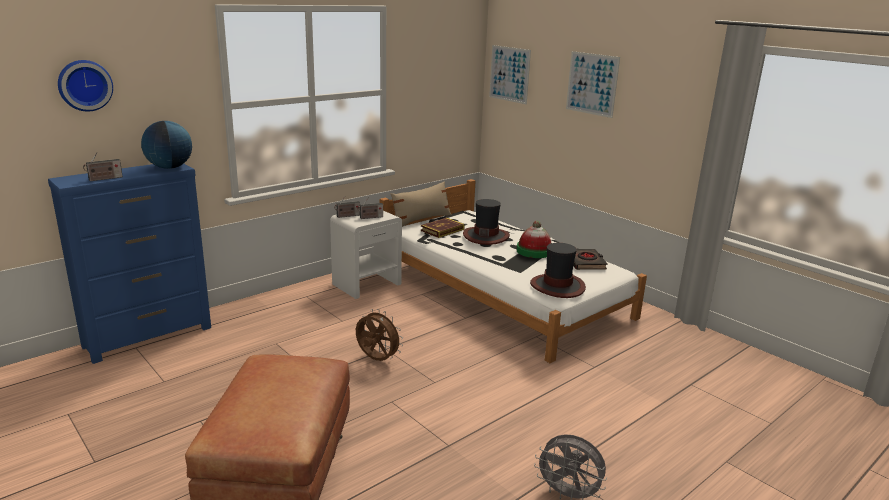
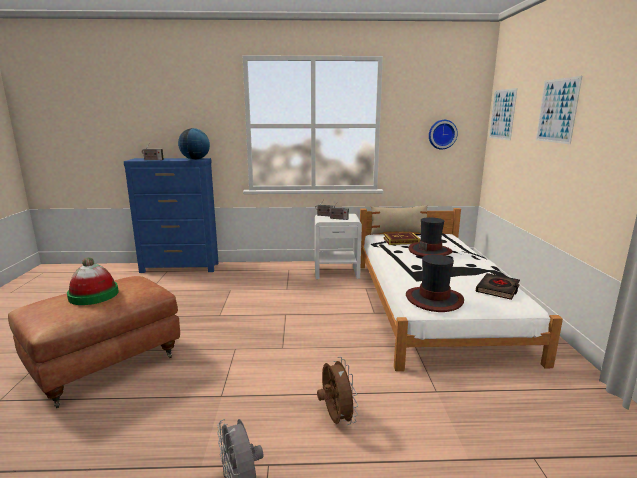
camera: 40 degrees right, 5 degrees down
wall clock [58,60,113,112] -> wall clock moved to [429,120,458,150]
brown fan [356,309,403,361] -> brown fan moved to [317,357,358,425]
hat [516,221,551,258] -> hat moved to [67,257,119,305]

